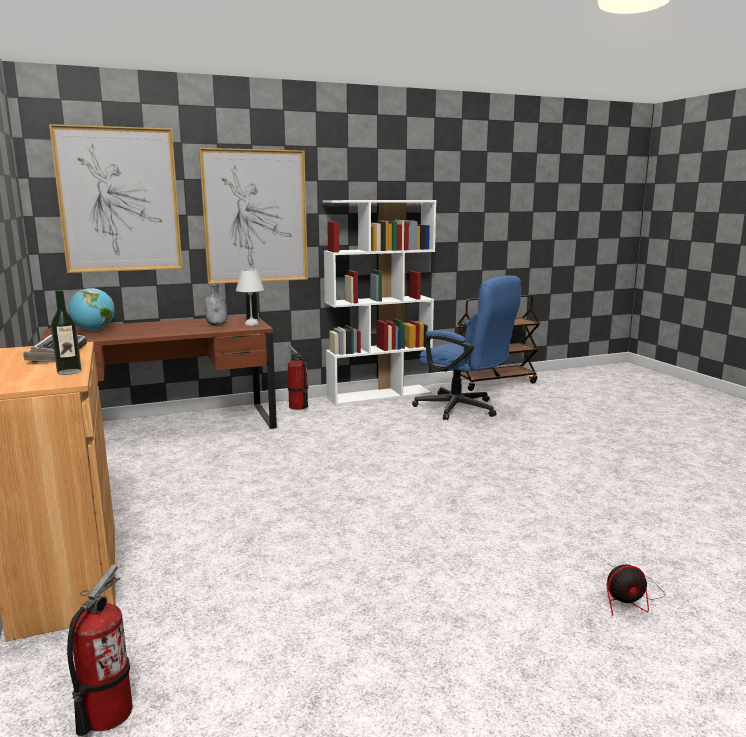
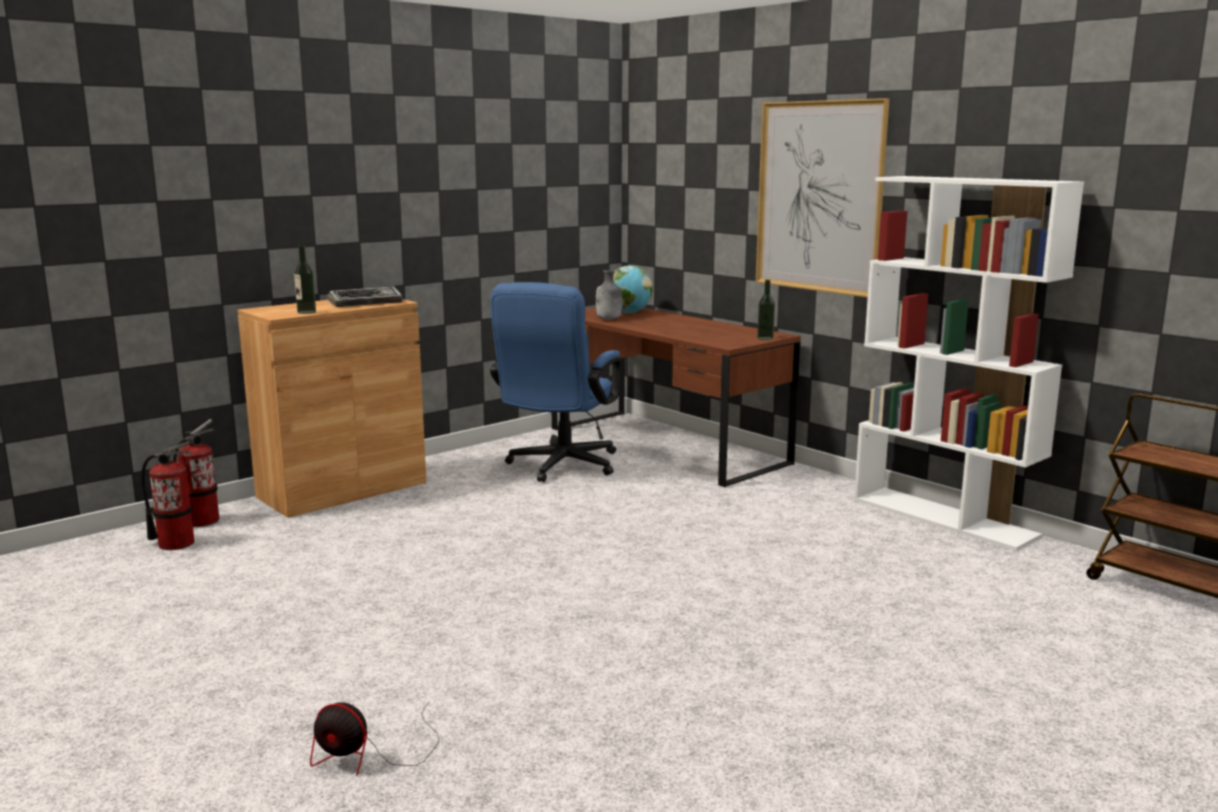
camera: 70 degrees right, 0 degrees up
picture [49,124,183,273] -> none
grey bottle [205,284,227,325] -> grey bottle moved to [596,270,622,320]
white table lamp [236,269,264,326] -> none
fire extinguisher [288,346,308,410] -> fire extinguisher moved to [173,419,219,527]
blue office chair [412,275,522,420] -> blue office chair moved to [490,282,621,482]
fan [601,557,665,615] -> fan turned 45 degrees counterclockwise [310,702,439,775]

